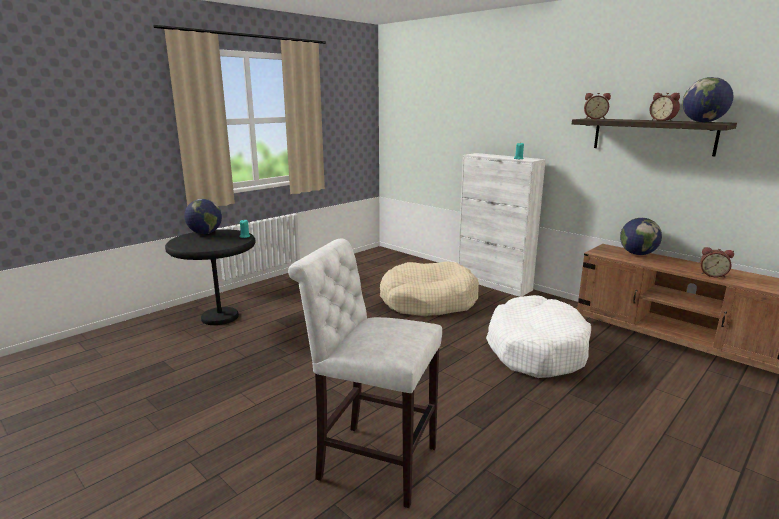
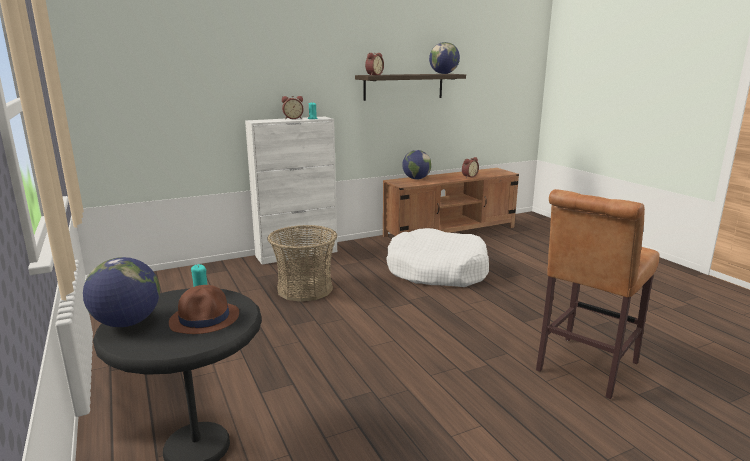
camera: 70 degrees left, 0 degrees up
white stool [288,239,442,508] -> brown stool [536,189,660,399]
beige dog bed [380,261,479,316] -> basket [267,225,337,302]
alarm clock [650,93,680,121] -> alarm clock moved to [282,96,303,119]
none -> brown hat [169,285,239,334]

